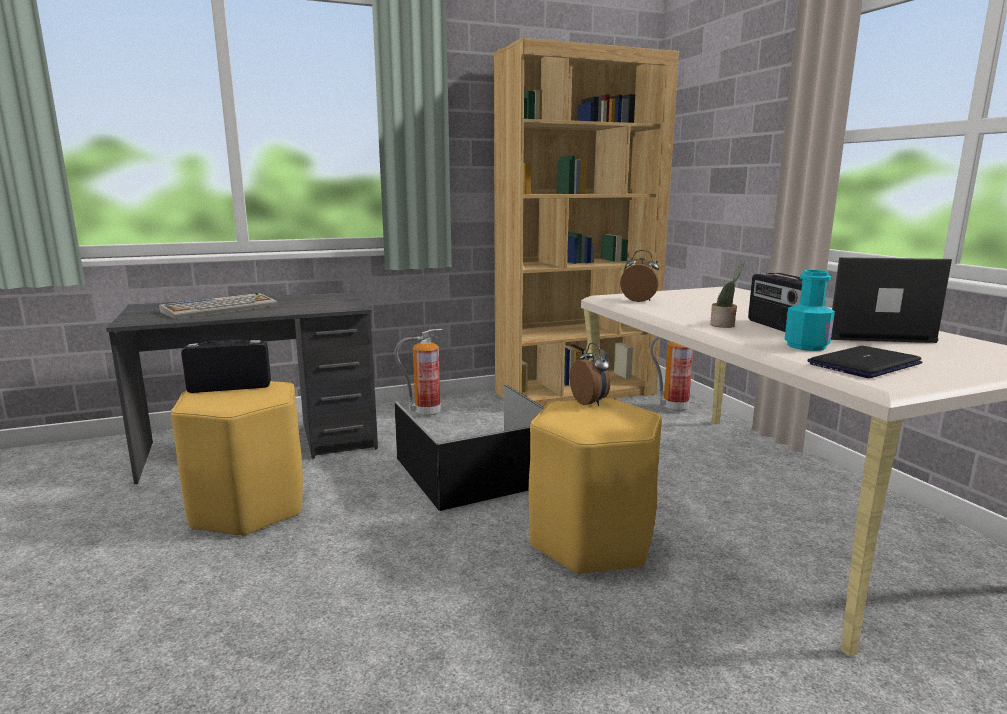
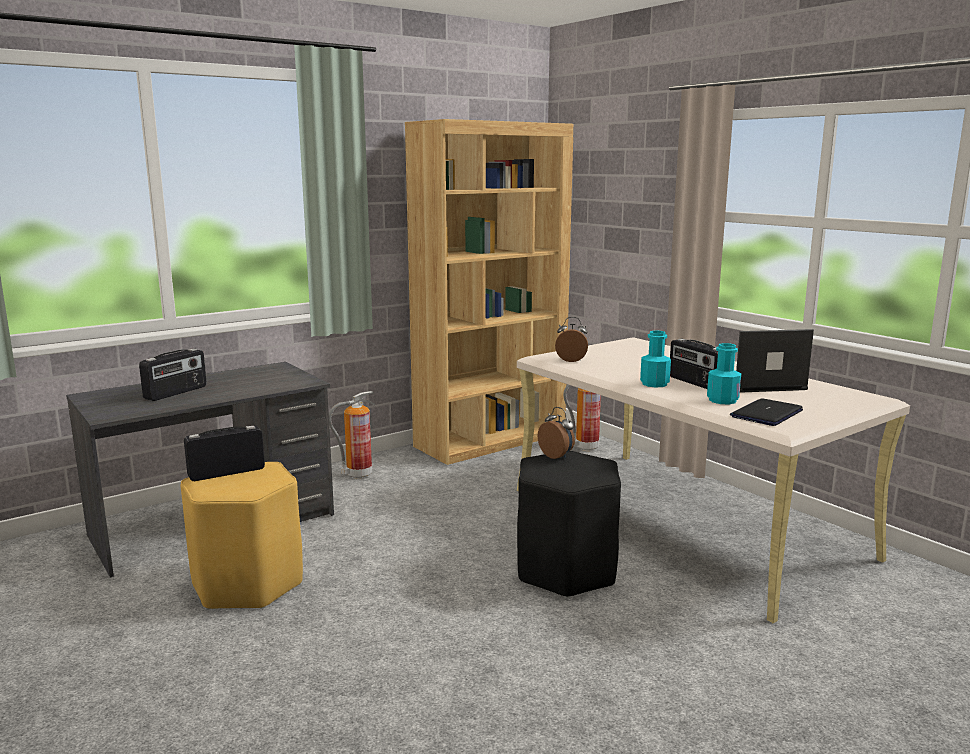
camera: 15 degrees left, 0 degrees up
keyboard [159,293,278,319] -> radio [139,348,207,401]
black storage box [394,385,544,511] -> none
yellow stool [529,398,662,575] -> black stool [517,451,621,598]
potted plant [710,260,745,328] -> turquoise bottle [640,331,671,387]

